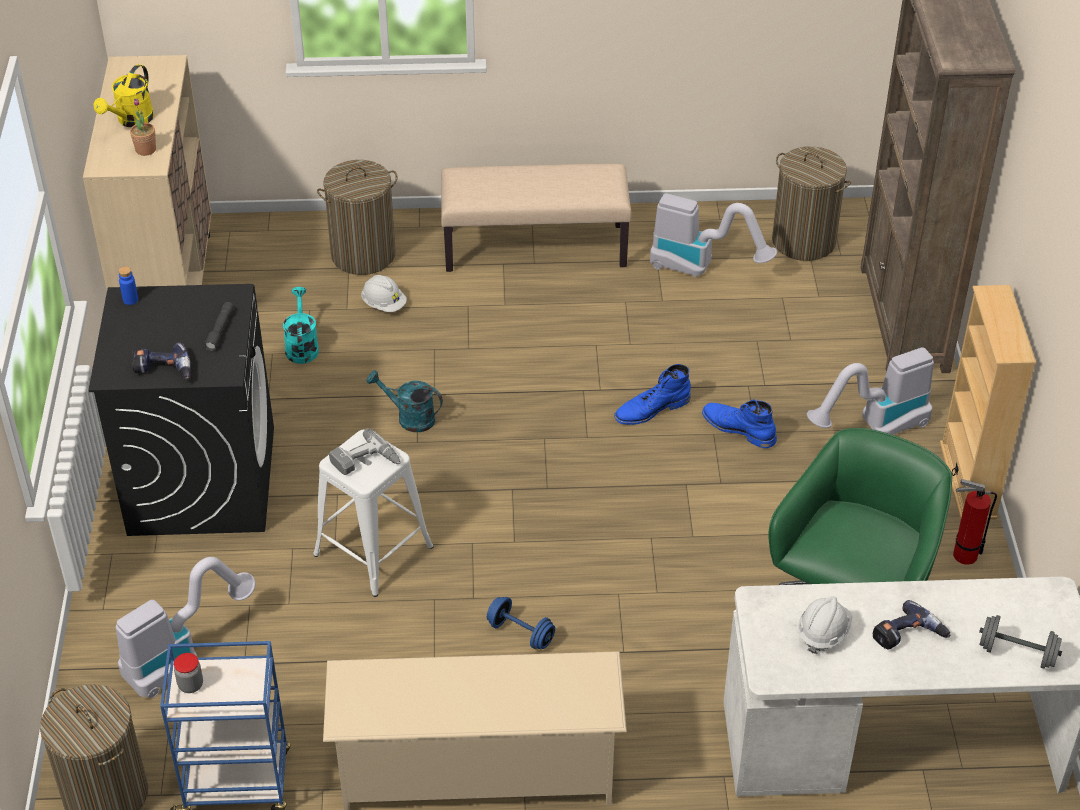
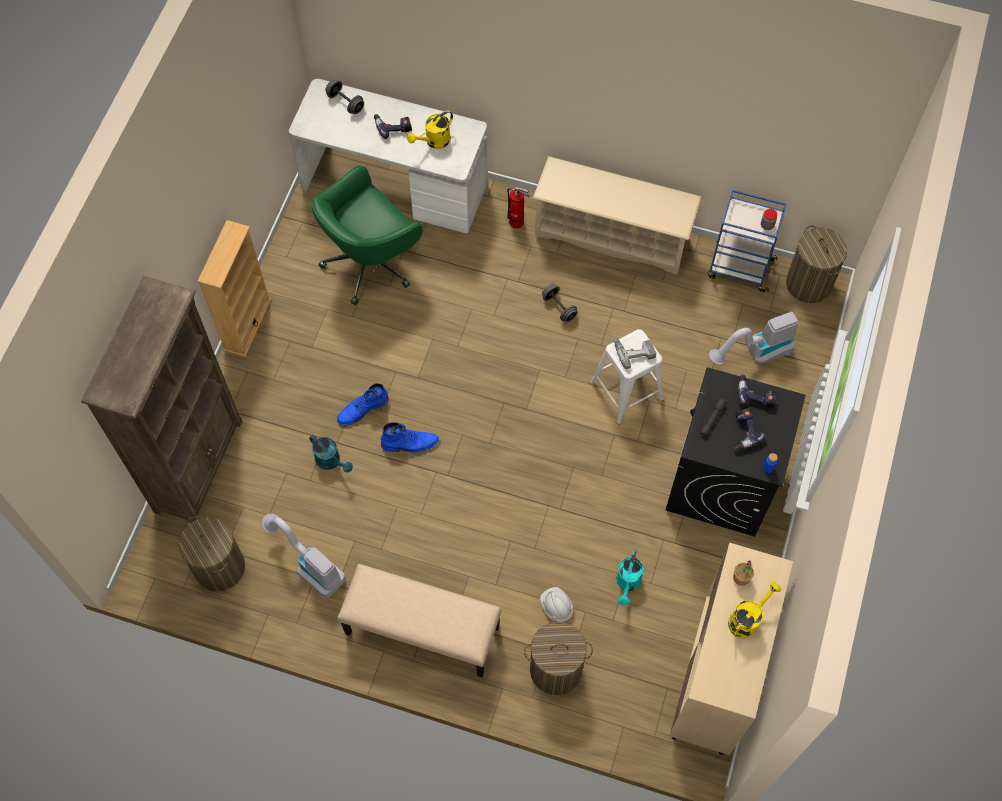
camera: 160 degrees left, 20 degrees up
turquoise watering can [366,370,443,432] -> turquoise watering can moved to [309,435,353,473]
blue dumbbell [487,597,555,649] -> grey dumbbell [542,284,578,322]
blue boot [702,399,777,448] -> blue boot turned 90 degrees clockwise [337,383,389,426]
white hard hat [798,596,852,654] -> yellow watering can [407,110,453,149]
vacuum cleaner [807,347,934,435] -> none
fire extinguisher [953,479,997,565] -> fire extinguisher moved to [507,187,530,228]
none -> power drill [734,408,766,450]

